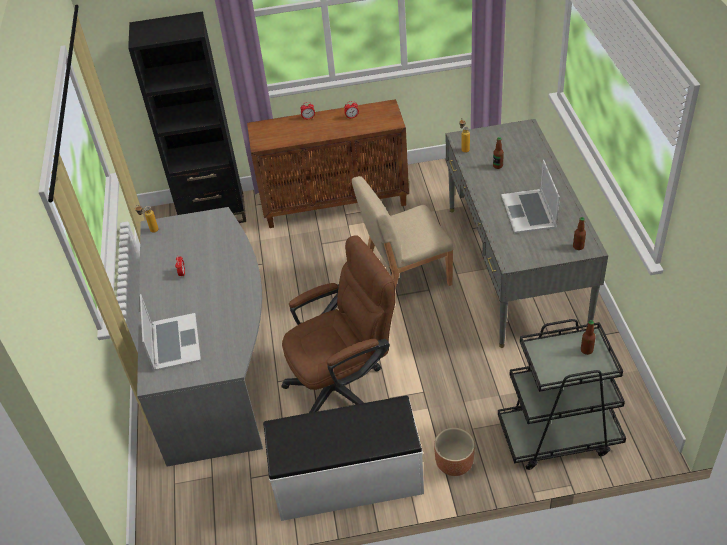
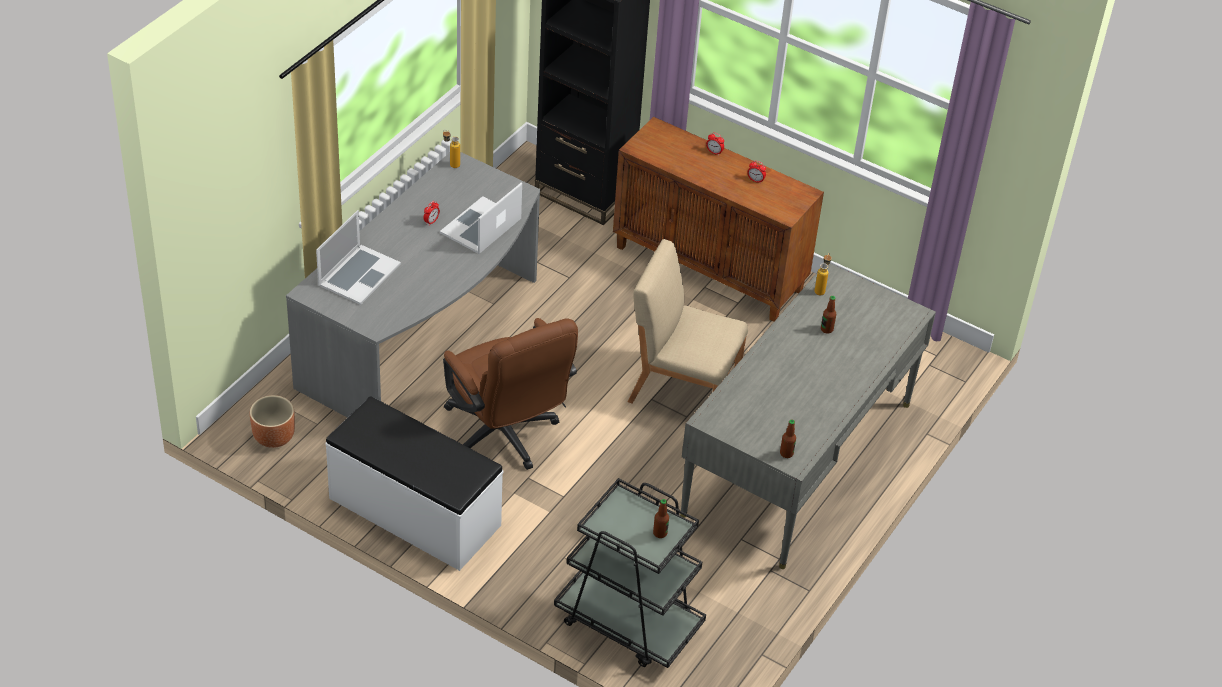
camera: 35 degrees right, 0 degrees up
brown office chair [281,235,396,413] -> brown office chair turned 45 degrees clockwise [443,318,578,470]
brown planter [434,428,475,476] -> brown planter moved to [250,395,295,448]
laptop [501,160,560,234] -> laptop moved to [440,182,522,254]

